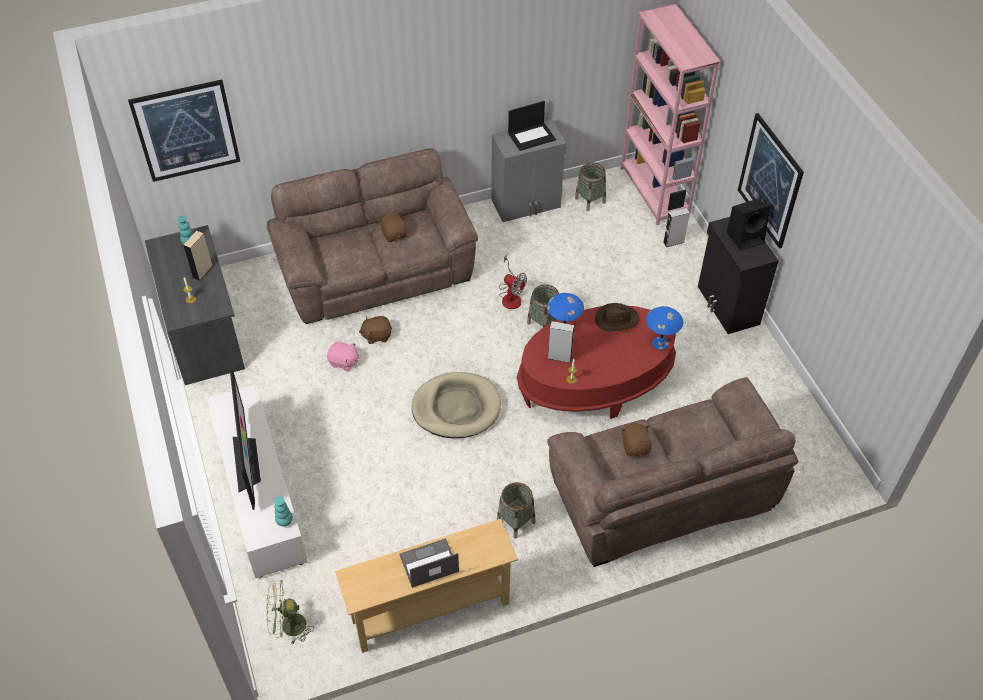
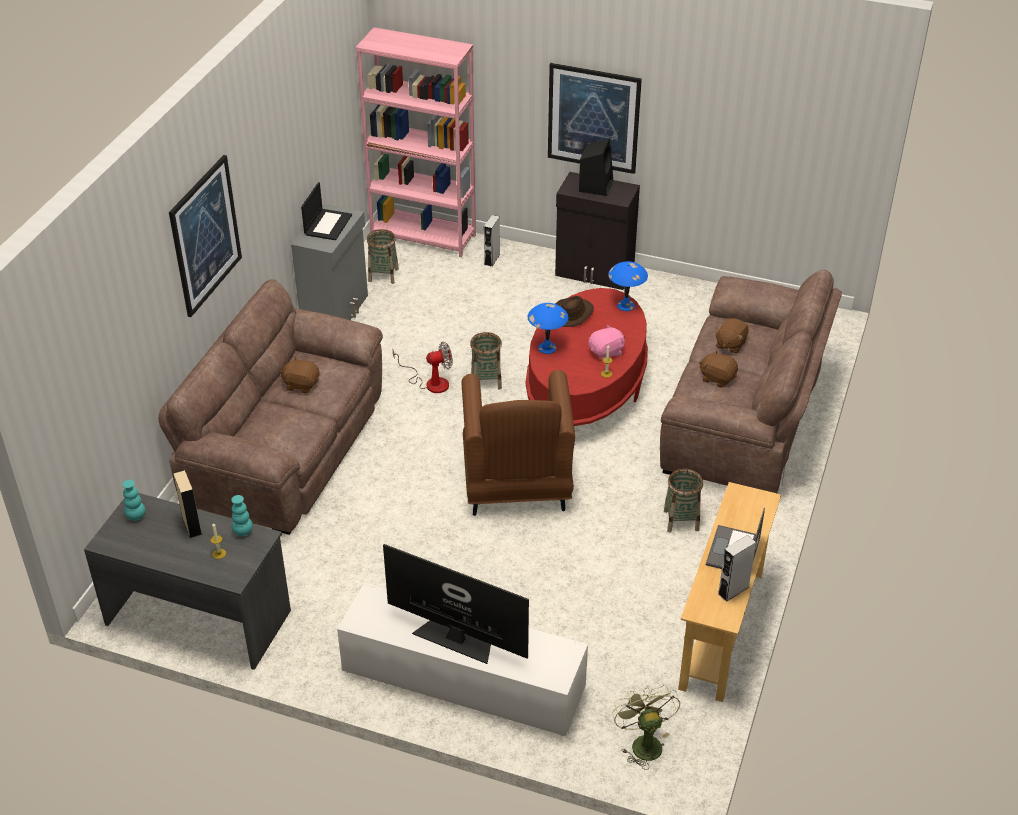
camera: 50 degrees left, 10 degrees down
picture [128,79,240,182] -> picture moved to [169,155,242,317]
green fan [267,580,314,645] -> green fan turned 135 degrees clockwise [612,684,680,770]
turquoise vase [274,497,293,526] -> turquoise vase moved to [231,495,253,536]
pink plush toy [327,341,360,371] -> pink plush toy moved to [588,325,625,360]
brown plush toy [359,316,392,344] -> brown plush toy moved to [715,318,748,353]
beige dog bed [412,372,501,438] -> brown armchair [461,370,575,516]
grey speaker [547,321,574,363] -> grey speaker moved to [718,535,756,602]

